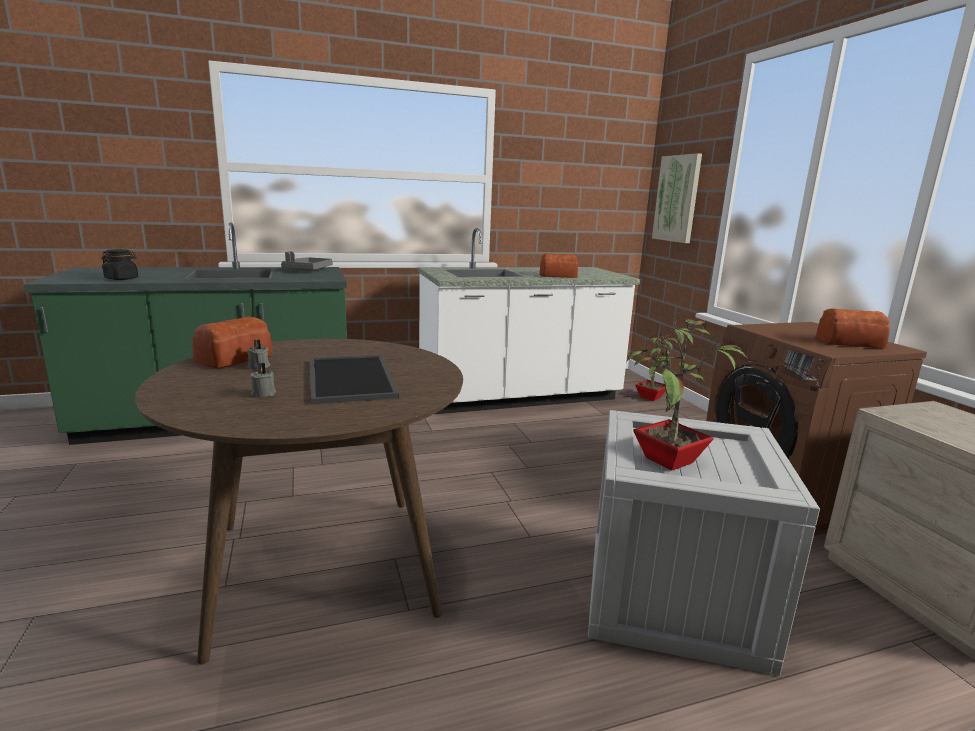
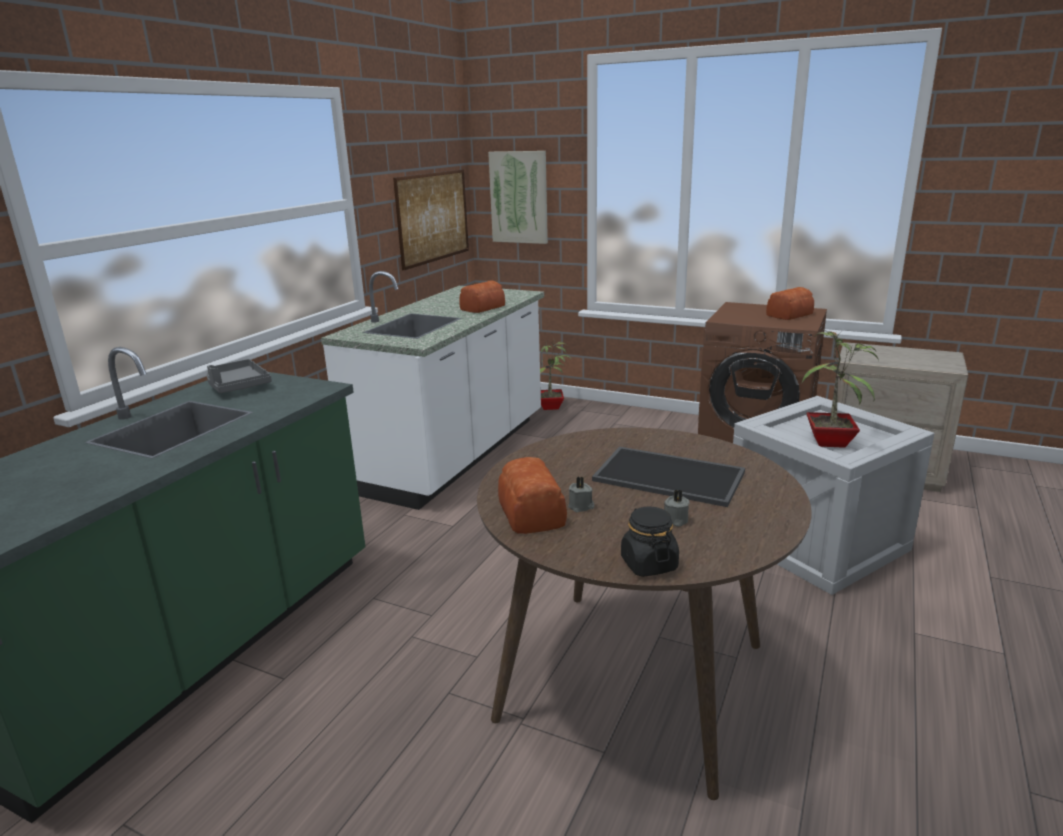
camera: 45 degrees left, 5 degrees up
black jar [101,249,138,280] -> black jar moved to [621,507,679,577]
none -> picture [393,169,469,271]

